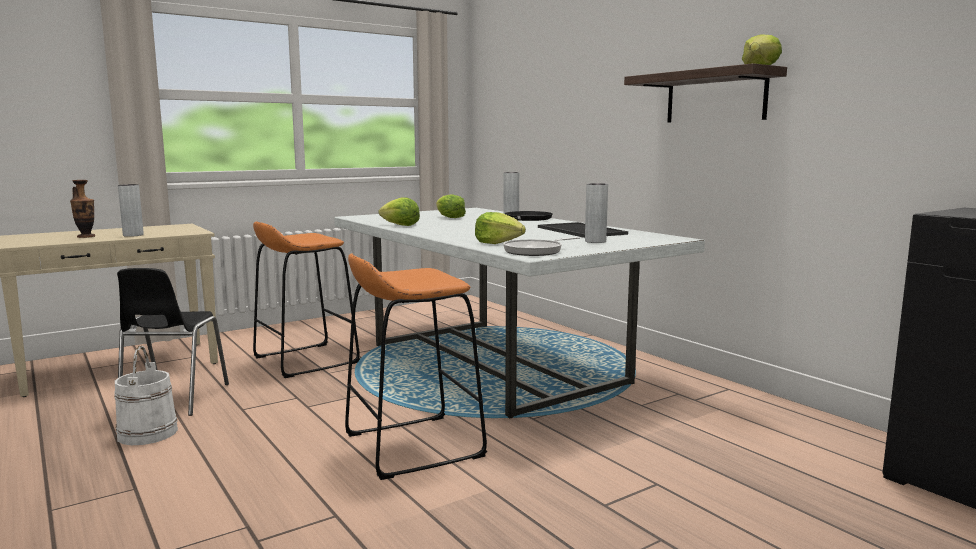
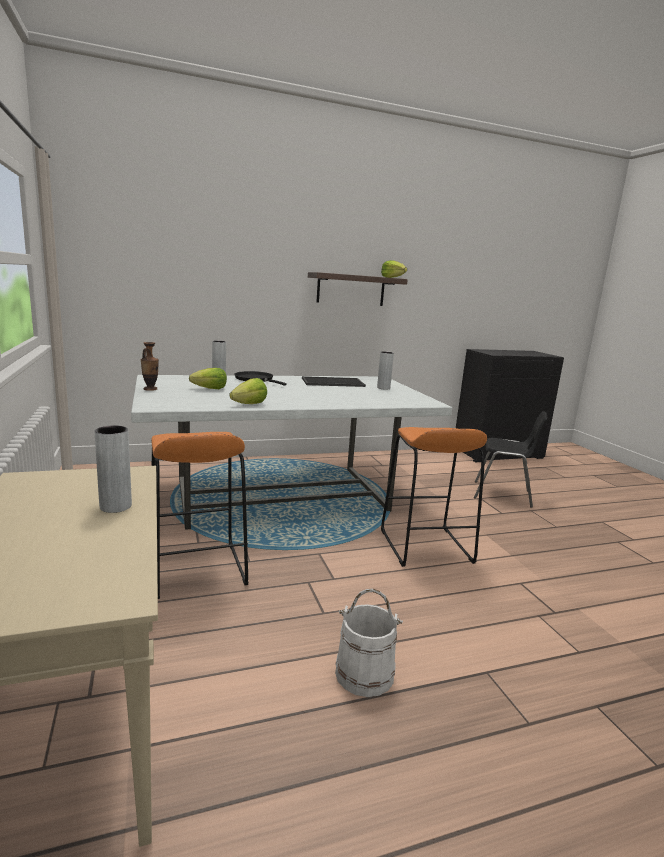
camera: 75 degrees left, 5 degrees up
vase [70,180,95,238] -> vase moved to [141,342,159,391]
black chair [117,268,229,416] -> black chair moved to [474,411,548,507]
lettuce [475,212,526,244] -> none
frying pan [503,237,580,256] -> none

